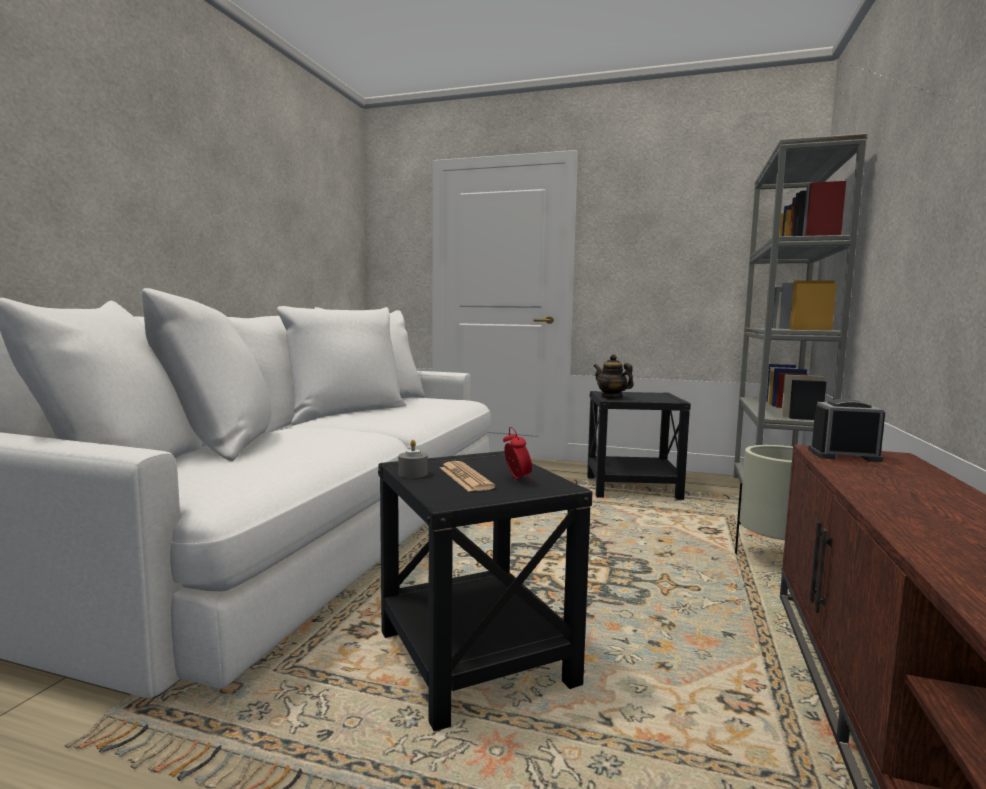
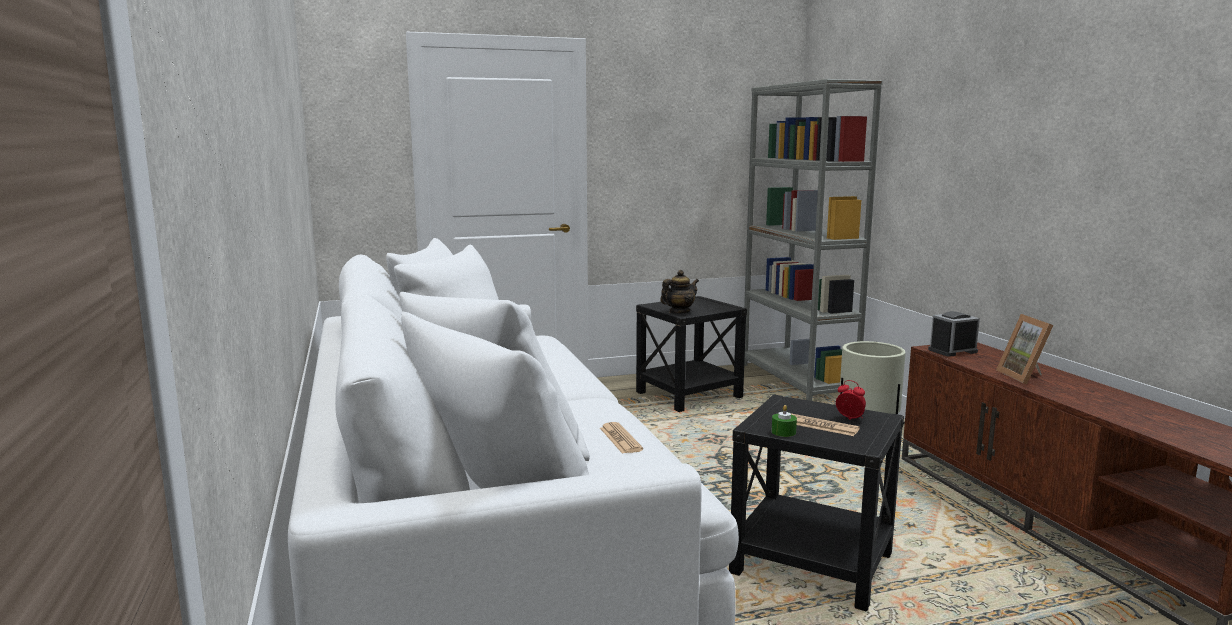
camera: 35 degrees left, 5 degrees up
grey candle [398,440,428,478] -> green candle [772,405,797,437]
teapot [593,354,634,399] -> teapot turned 135 degrees clockwise [660,270,699,314]
none -> newspaper [600,422,643,454]
none -> picture frame [996,314,1053,384]

